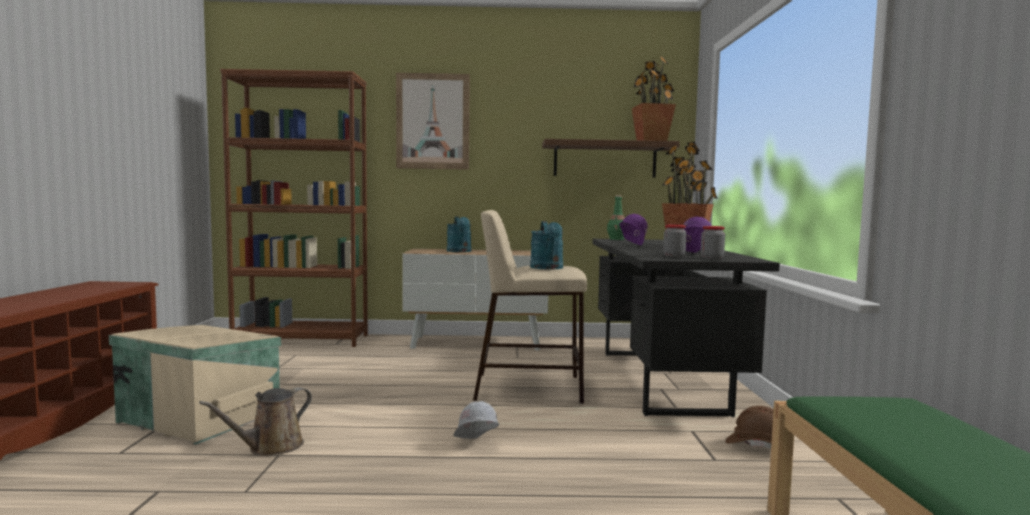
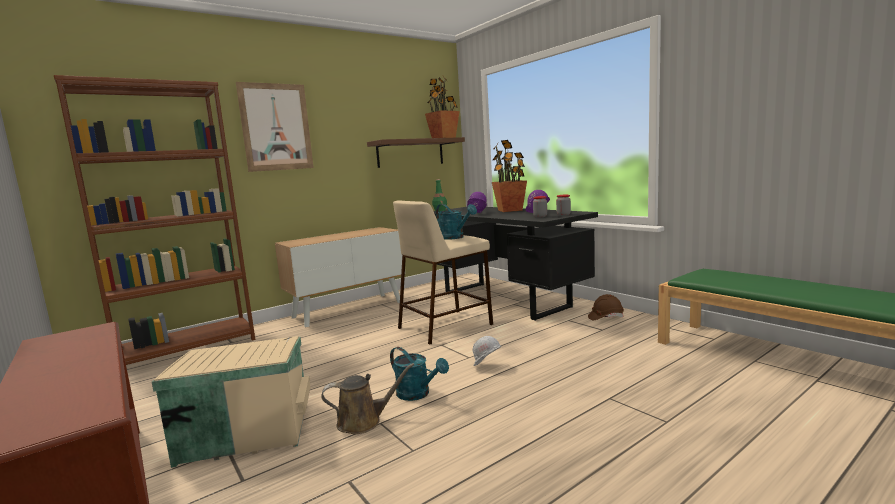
camera: 35 degrees left, 5 degrees up
brown watering can [199,387,312,456] -> brown watering can turned 105 degrees counterclockwise [321,363,414,434]
turquoise watering can [447,216,471,252] -> turquoise watering can moved to [390,347,449,401]

